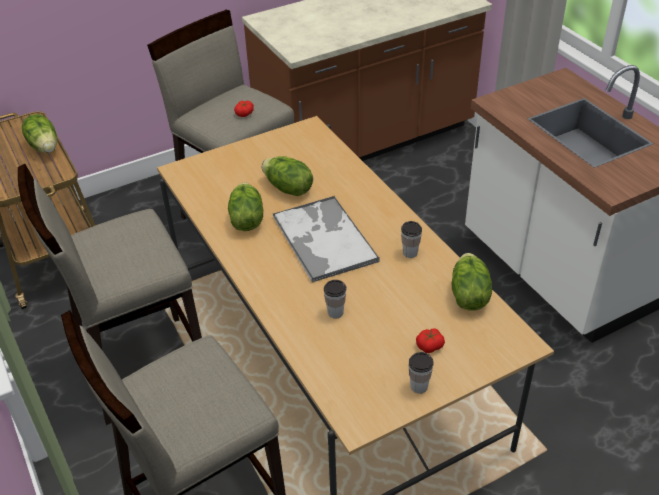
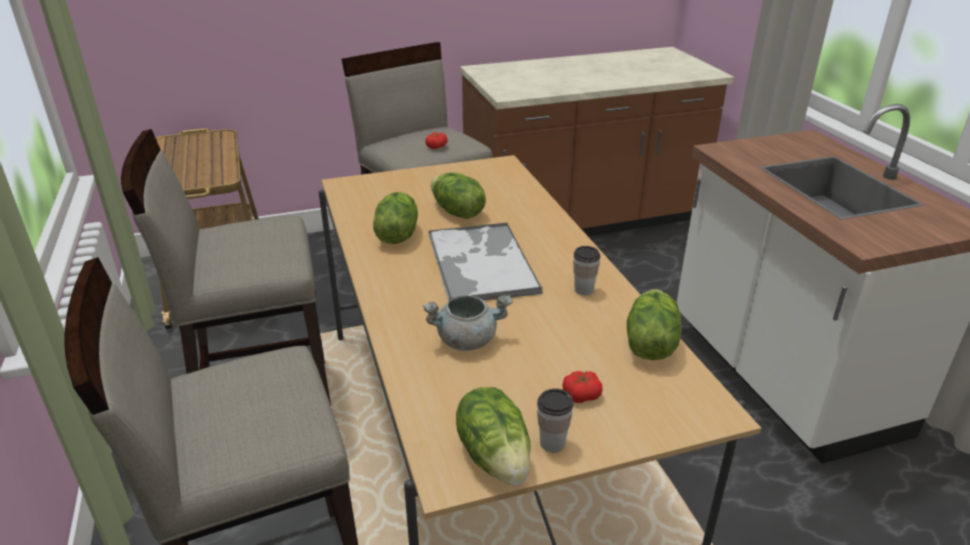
camera: 10 degrees right, 10 degrees down
lettuce [22,114,57,153] -> lettuce moved to [456,387,531,486]
cup [324,280,346,319] -> grey cooking pot [423,295,513,351]

